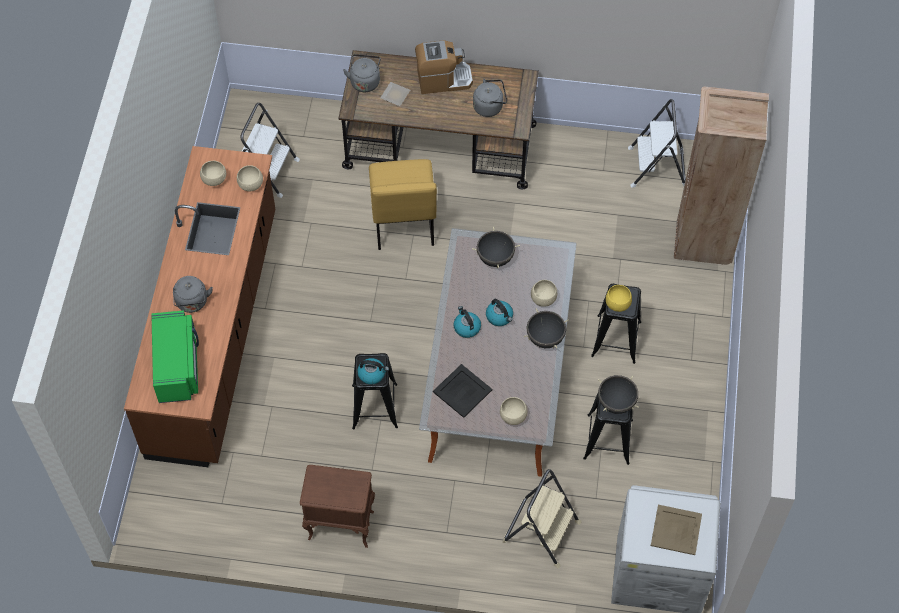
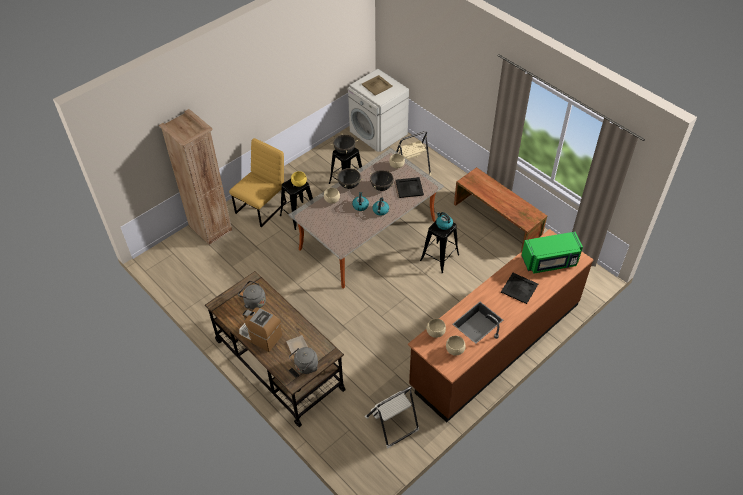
camera: 140 degrees left, 10 degrees down
green microwave [152,310,199,403] -> green microwave turned 135 degrees counterclockwise [521,232,583,273]
grey kettle [173,276,213,313] -> black tray [501,273,538,304]
brown nightstand [300,465,375,548] -> brown bench [454,167,547,252]
yellow chair [369,159,437,250] -> yellow chair moved to [229,138,287,227]
black cooking pot [472,227,520,268] -> black cooking pot moved to [370,170,394,191]
white step ladder [628,99,686,188] -> none

